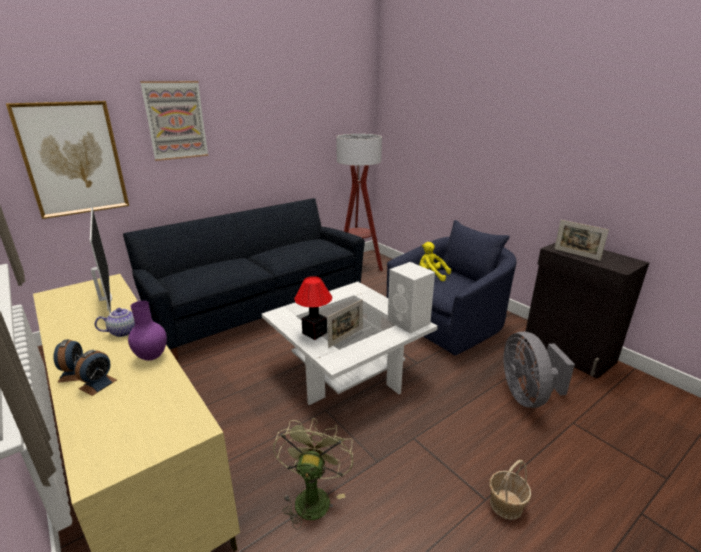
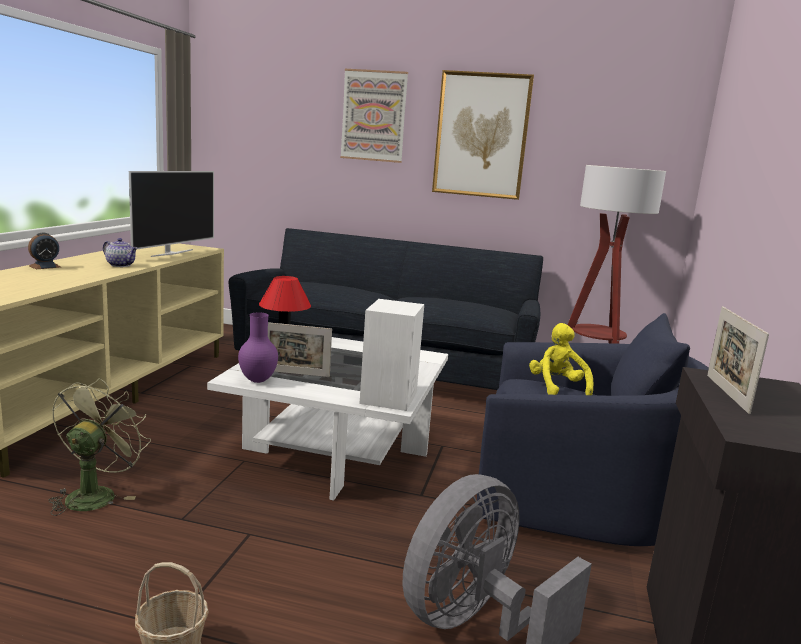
camera: 50 degrees right, 10 degrees down
picture [6,101,129,219] -> picture moved to [432,70,534,200]
alarm clock [74,350,117,396] -> none
purple vase [128,301,167,361] -> purple vase moved to [238,312,278,383]
green fan [273,418,353,530] -> green fan turned 45 degrees counterclockwise [48,378,151,516]

